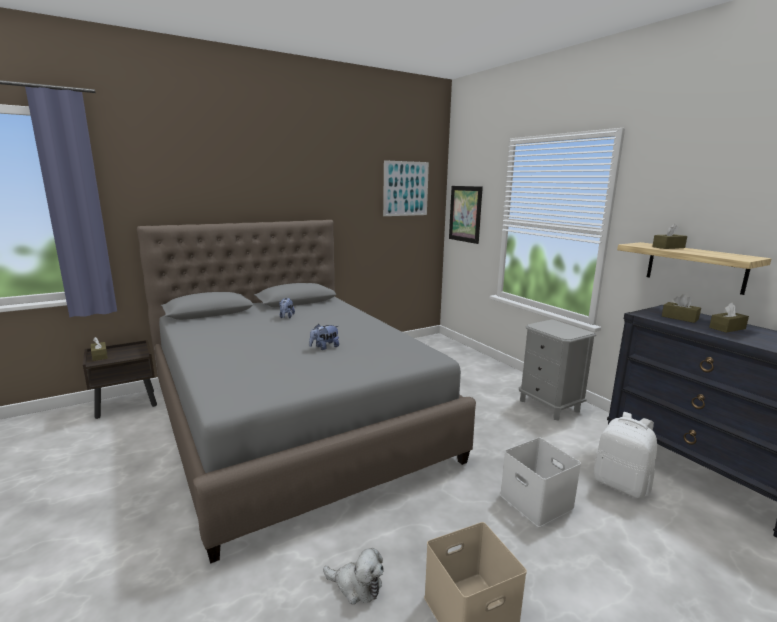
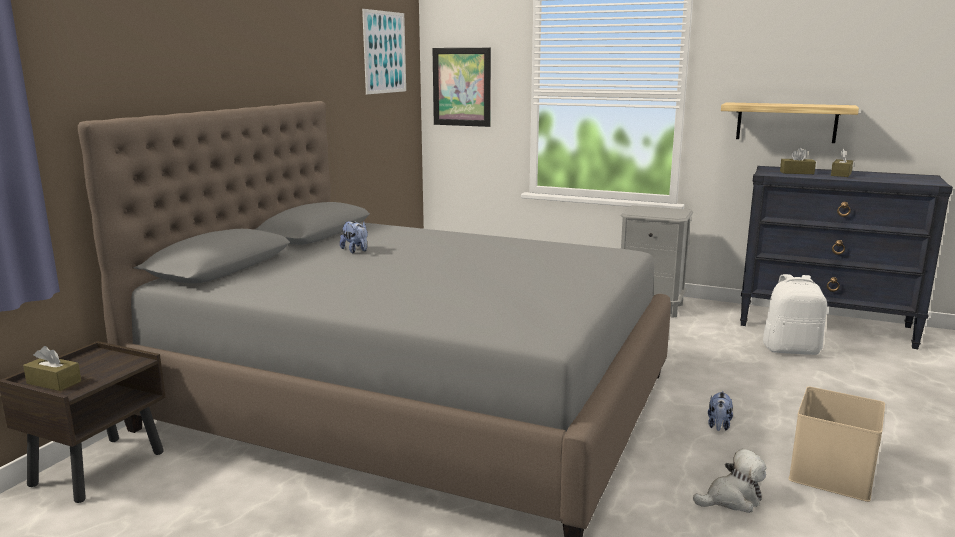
camera: 35 degrees left, 0 degrees up
plush toy [309,324,339,350] -> plush toy moved to [708,391,733,431]
white storage box [500,438,581,527] -> none
brown tissue box [652,224,687,249] -> none

